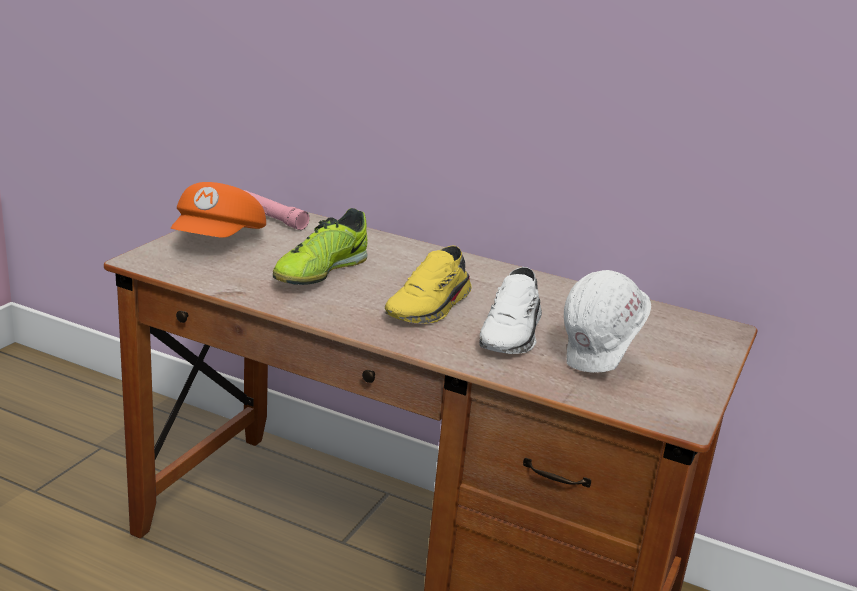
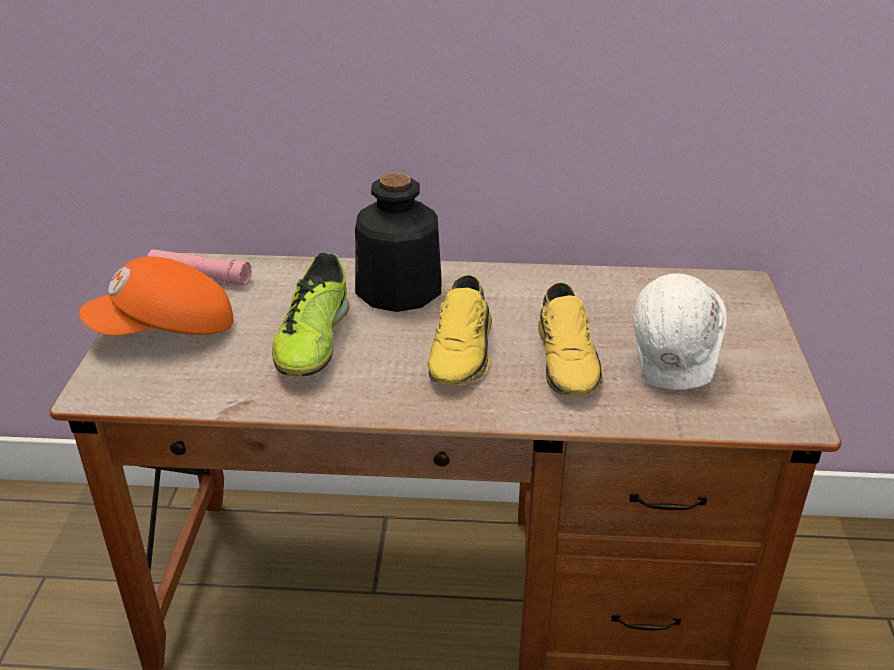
camera: 20 degrees left, 10 degrees up
orange cap [171,182,266,238] -> orange cap turned 75 degrees clockwise [79,257,234,336]
white shoe [479,267,542,354] -> yellow shoe [538,282,603,395]
none -> bottle [355,173,442,312]

